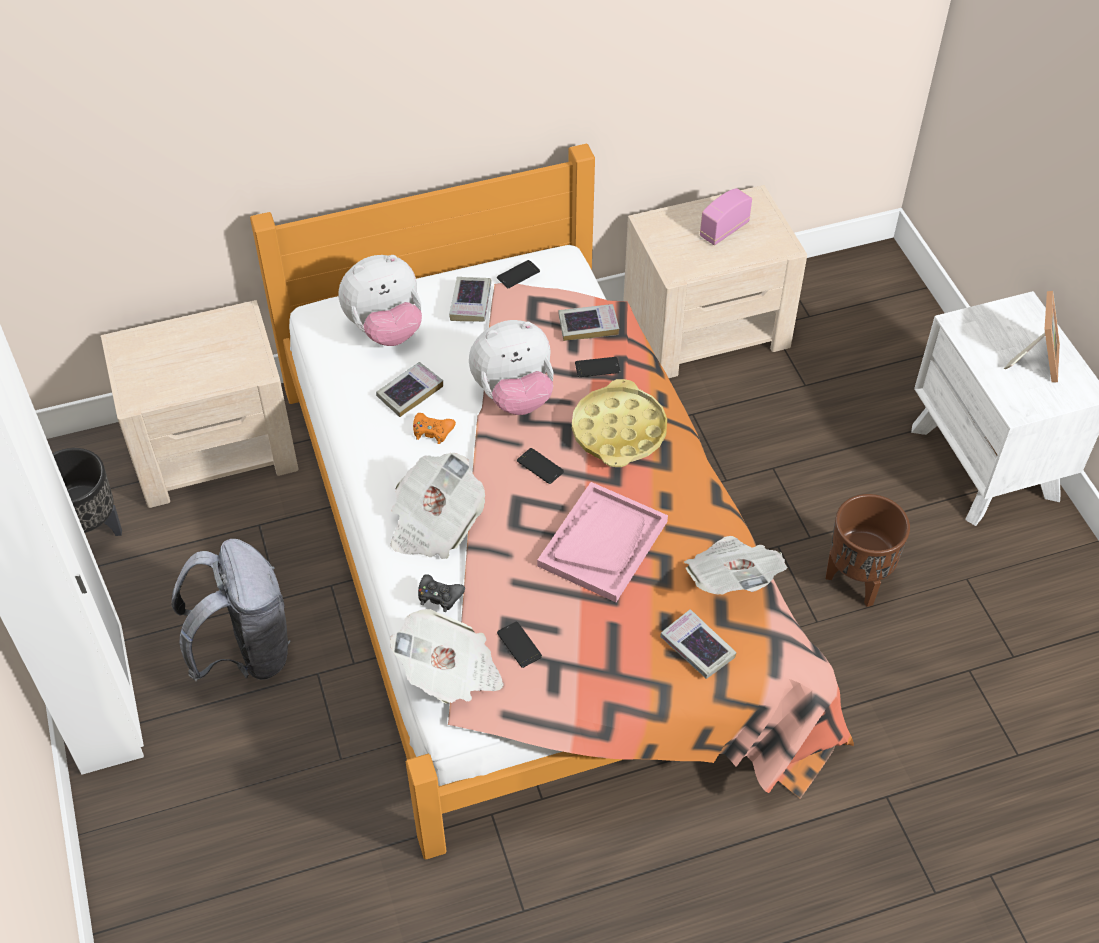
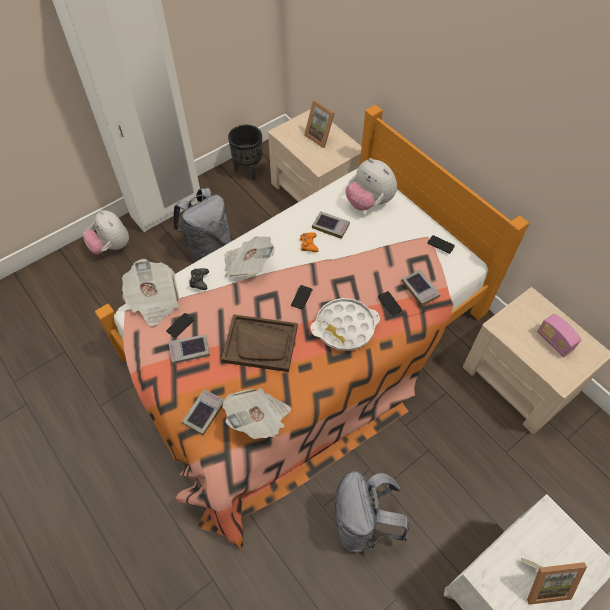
camera: 70 degrees right, 5 degrees up
book [449,277,491,322] -> book moved to [168,334,210,364]
plush toy [469,320,553,415] -> plush toy moved to [83,210,129,254]
pink tray [537,482,668,602] -> brown tray [221,314,298,372]
yellow tray [572,379,667,467] -> white tray [311,298,380,351]
radio [700,188,752,245] -> radio turned 150 degrees counterclockwise [537,314,581,357]
brown planter [825,494,910,607] -> grey backpack [334,471,409,553]
none -> picture frame [304,100,335,148]

